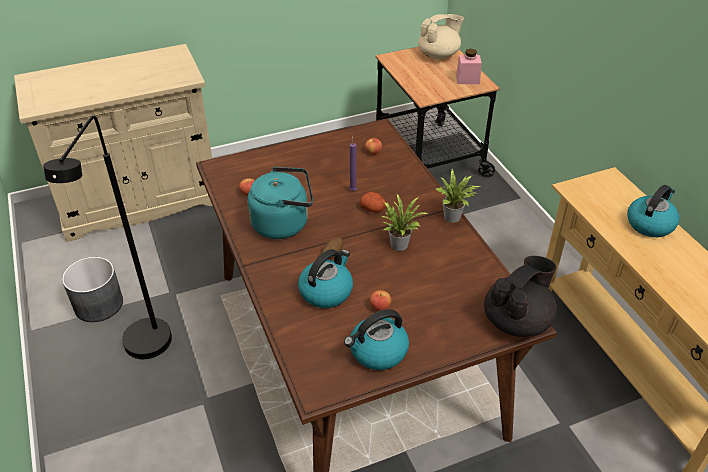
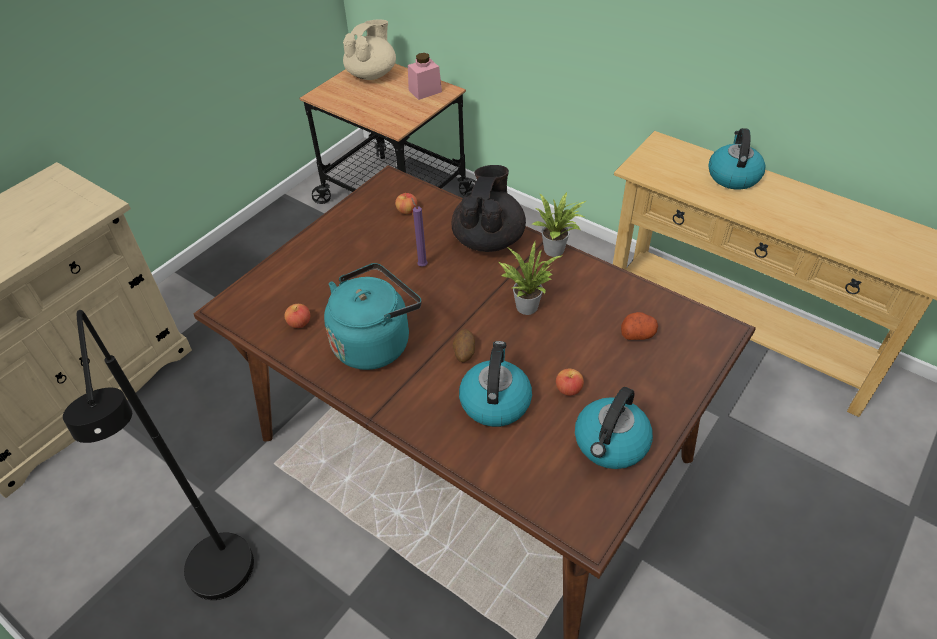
camera: 30 degrees left, 5 degrees up
grey planter [62,257,123,322] -> none
potato [360,192,386,213] -> potato moved to [621,312,658,340]
black teapot [484,256,557,337] -> black teapot moved to [452,165,526,252]

